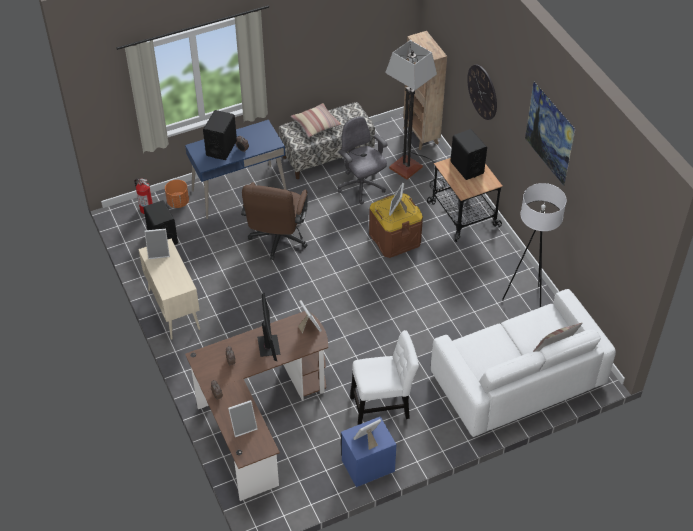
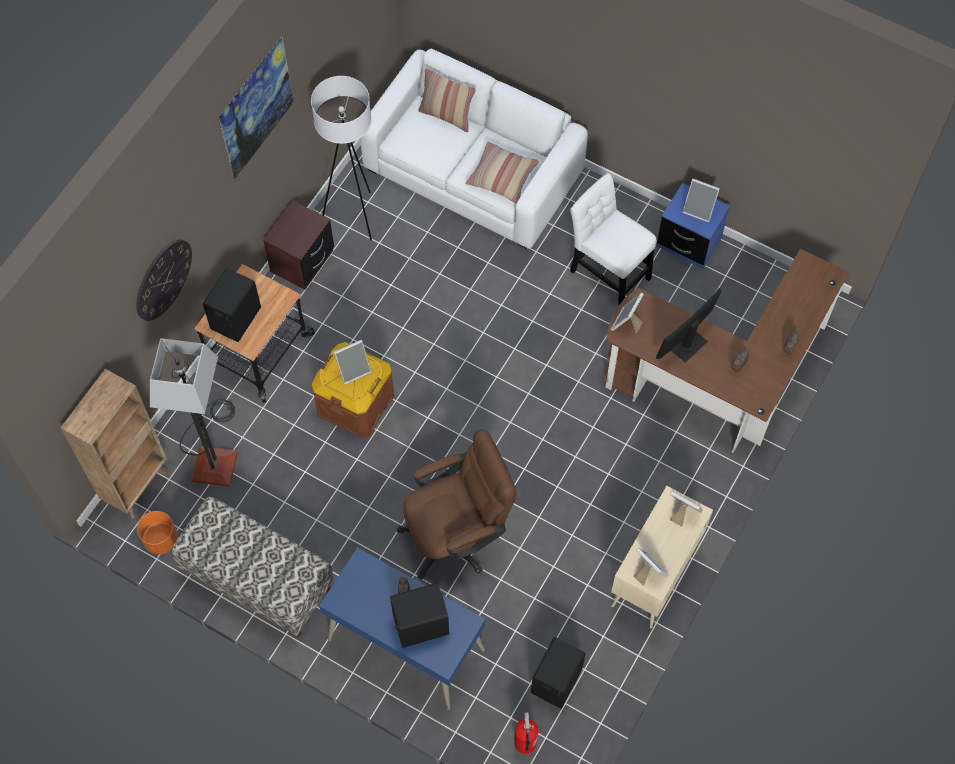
camera: 125 degrees left, 15 degrees up
orange planter [165,180,189,208] -> orange planter moved to [137,511,178,554]
picture frame [228,400,258,437] -> picture frame moved to [670,491,702,527]
pillow [291,103,341,137] -> pillow moved to [465,142,539,203]
grey office chair [338,116,388,204] -> none
none -> brown nightstand [263,201,334,290]

